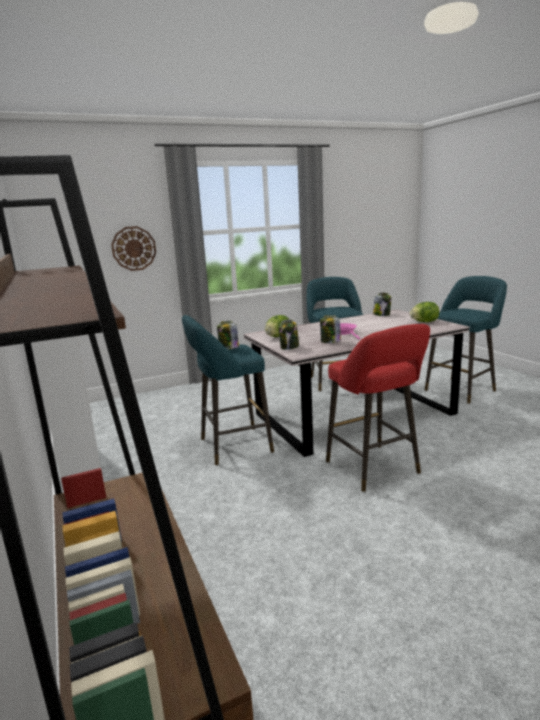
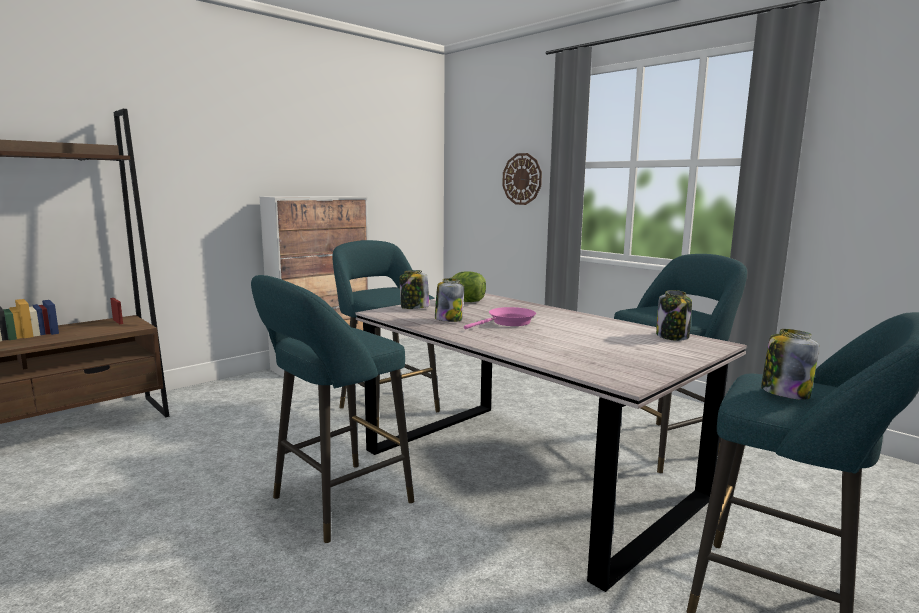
camera: 70 degrees right, 5 degrees down
jar [217,321,239,349] -> jar moved to [761,329,819,400]
red stool [326,324,430,492] -> turquoise stool [251,275,414,543]
lettuce [410,302,439,322] -> none

